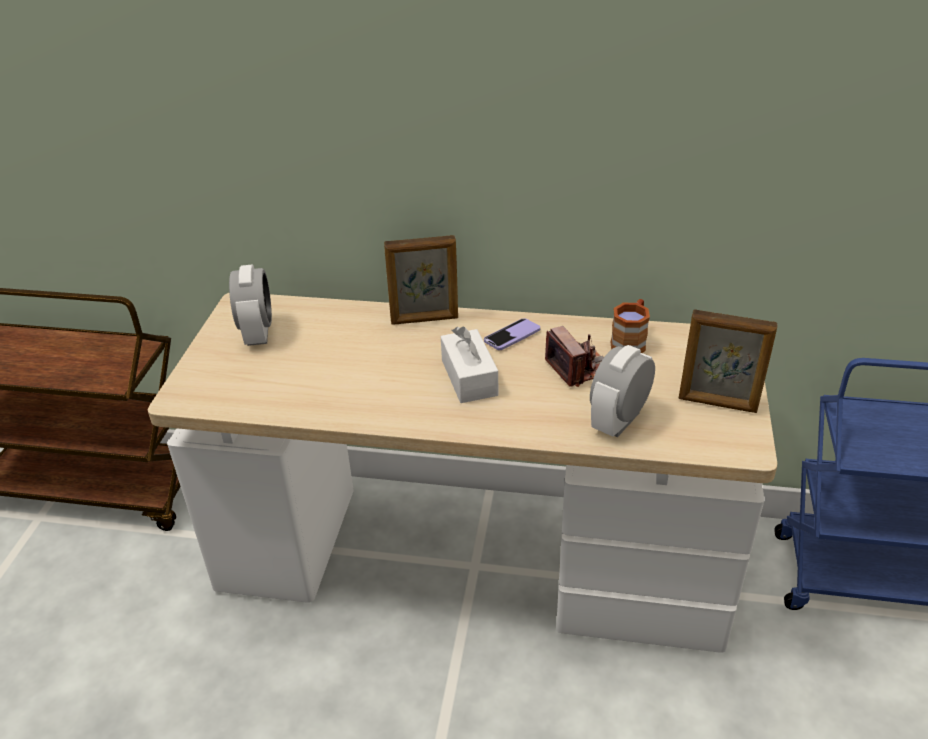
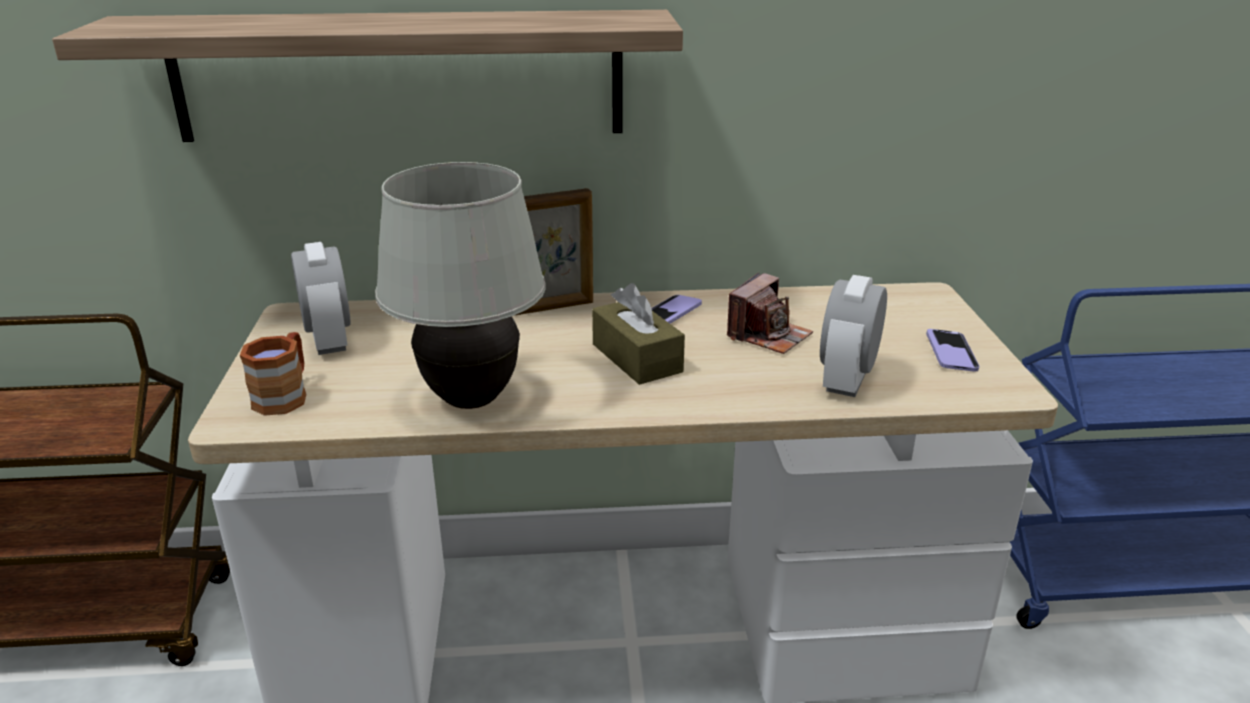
camera: 15 degrees left, 10 degrees down
white tissue box [441,327,498,403] -> brown tissue box [592,283,685,385]
camera [545,326,604,387] -> camera turned 75 degrees clockwise [727,273,813,354]
brown mug [611,299,650,353] -> brown mug moved to [240,332,306,416]
picture frame [678,309,778,413] -> phone [926,329,980,372]
none -> shelf [52,10,683,142]
none -> white table lamp [375,162,545,409]

